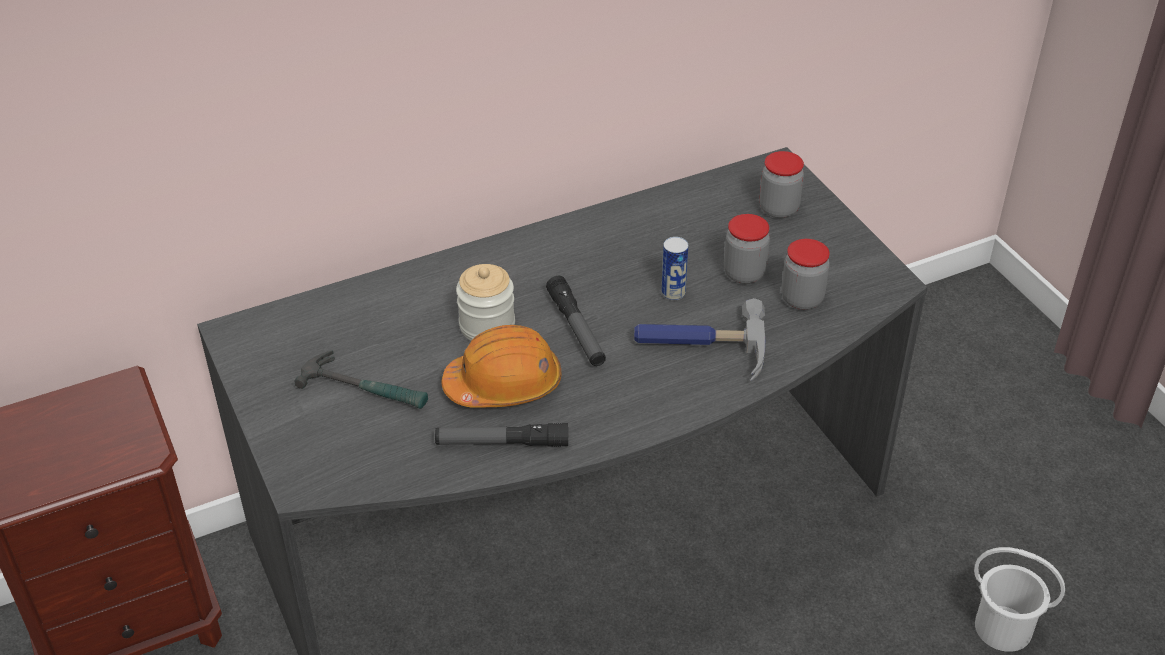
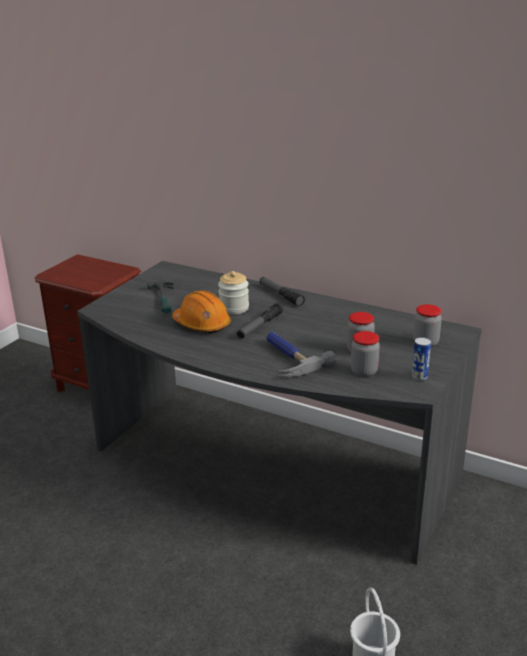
camera: 55 degrees right, 15 degrees down
flashlight [435,423,568,447] -> flashlight moved to [260,277,305,306]
can [661,237,688,301] -> can moved to [412,337,431,381]

